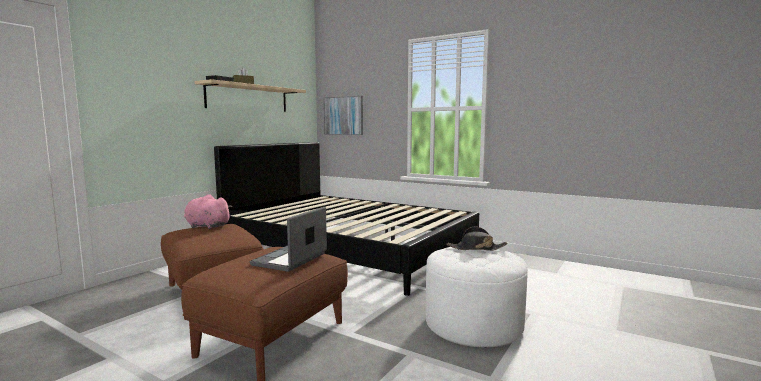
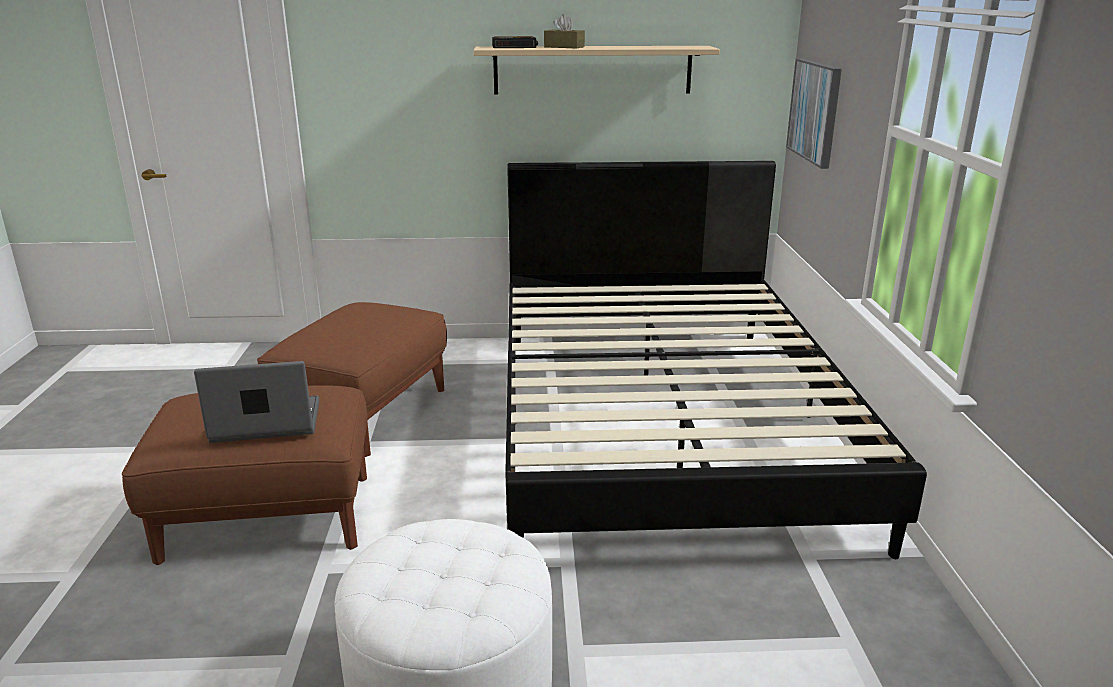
camera: 55 degrees right, 15 degrees up
pink plush toy [184,194,232,229] -> none
black hat [447,226,508,251] -> none

